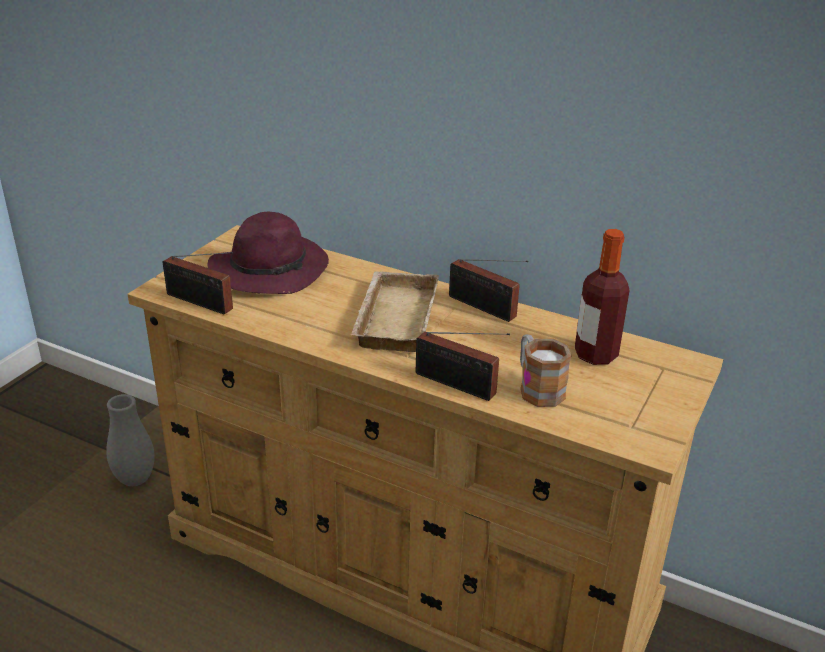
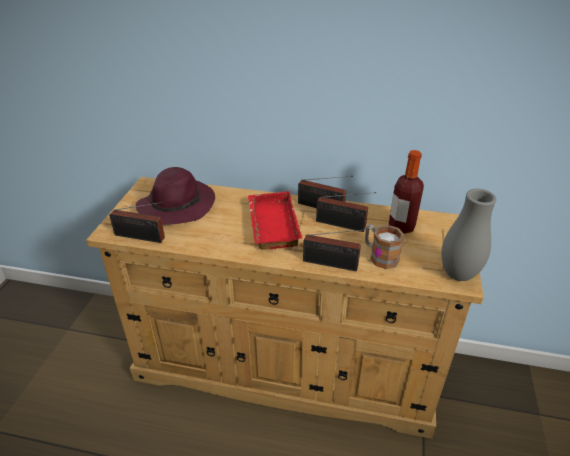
camera: 15 degrees left, 5 degrees up
grey vase [106,394,155,486] -> grey vase moved to [441,189,497,281]
beige tray [351,271,439,352] -> red tray [248,191,302,250]
none -> radio [316,192,376,232]

